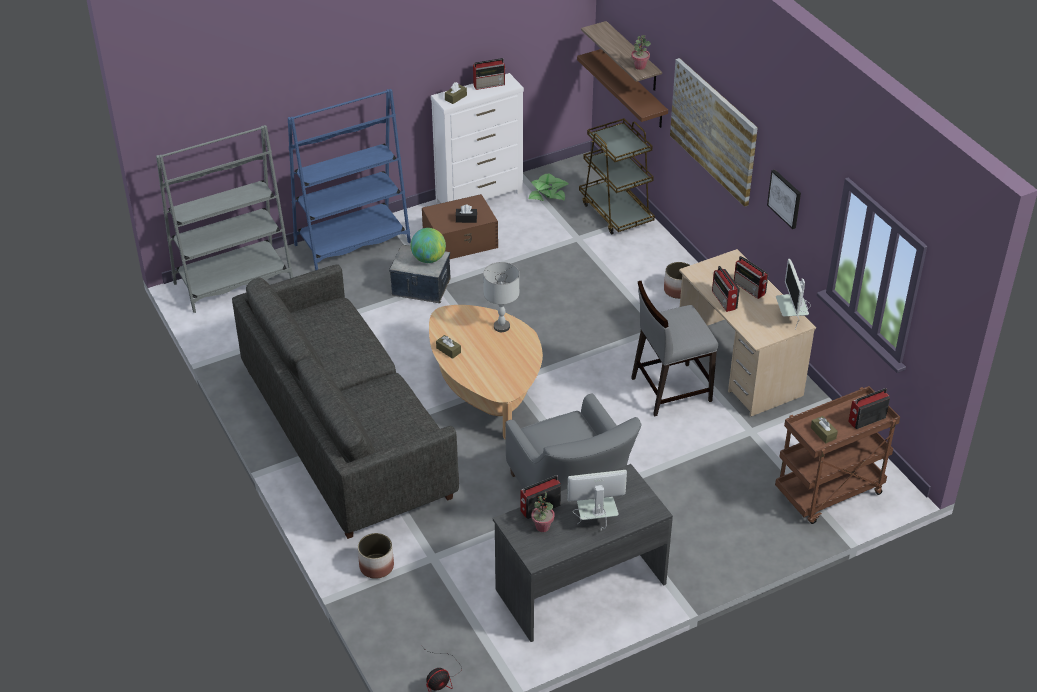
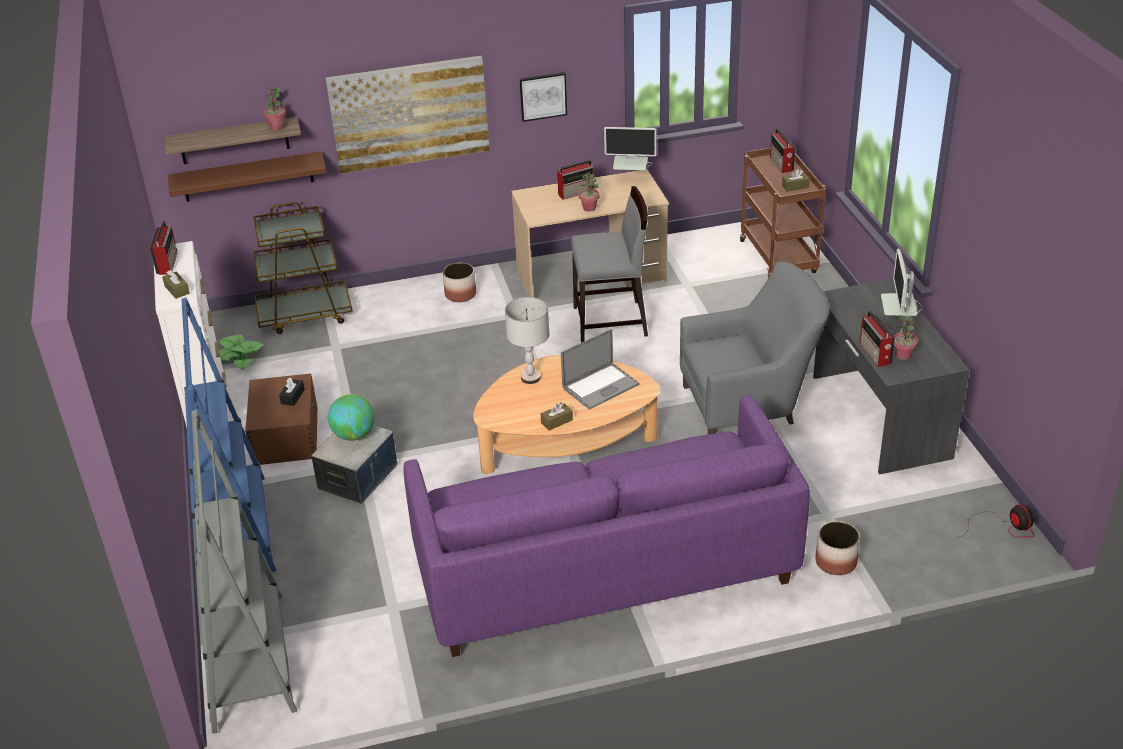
camera: 75 degrees left, 5 degrees down
grey sofa [232,264,459,539] -> purple sofa [403,395,810,657]
grey chair [631,281,718,417] -> grey chair turned 90 degrees counterclockwise [571,186,648,343]
radio [712,266,740,312] -> potted plant [579,172,600,212]
none -> laptop [561,329,639,410]

